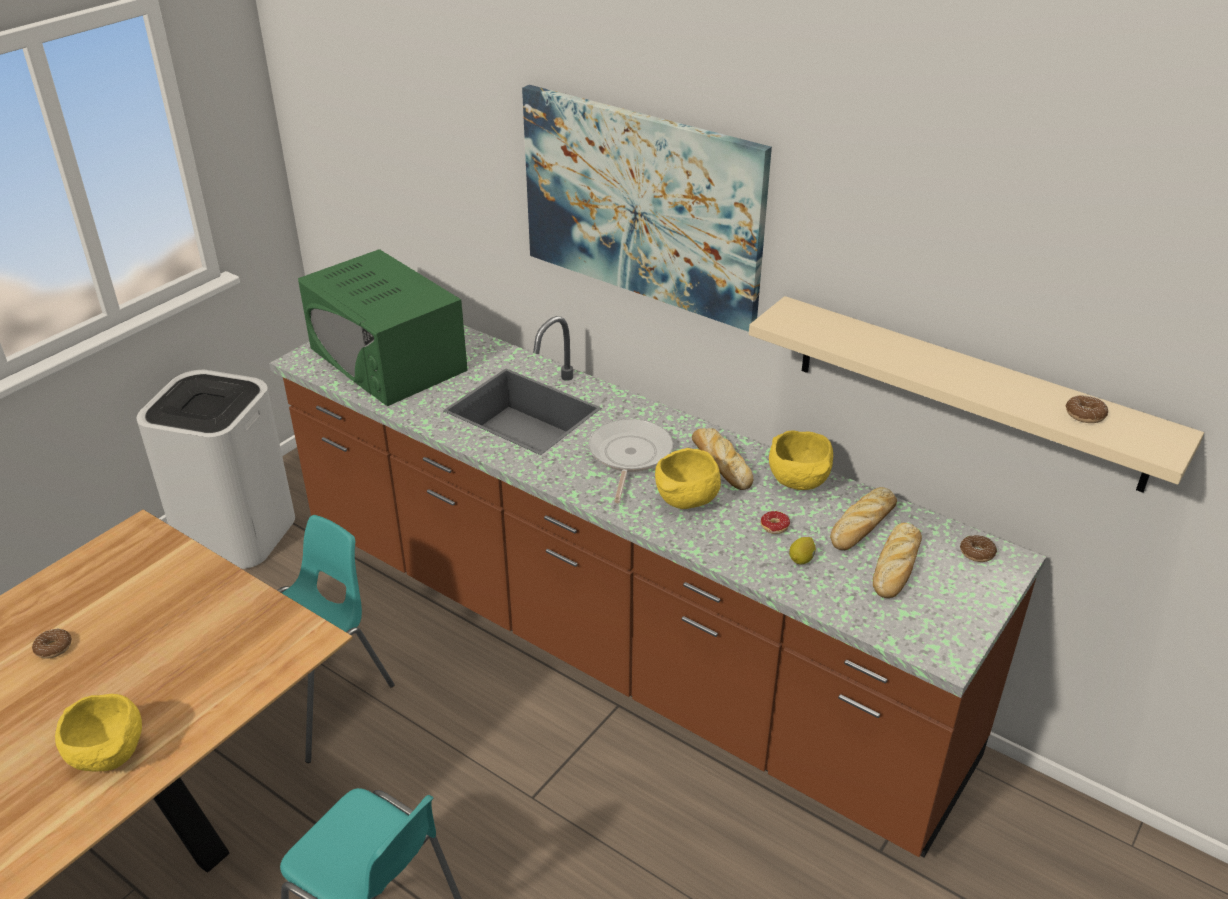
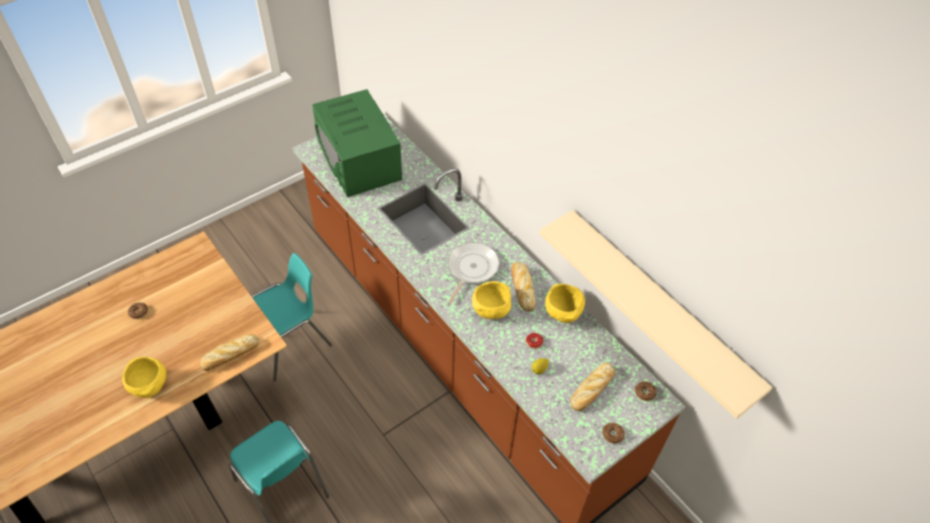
camera: 15 degrees right, 15 degrees up
white trash can [137,370,295,569] -> none
picture [522,85,772,332] -> none
bread [830,487,897,550] -> bread moved to [201,334,259,371]
donut [1066,395,1108,423] -> donut moved to [602,423,625,444]

